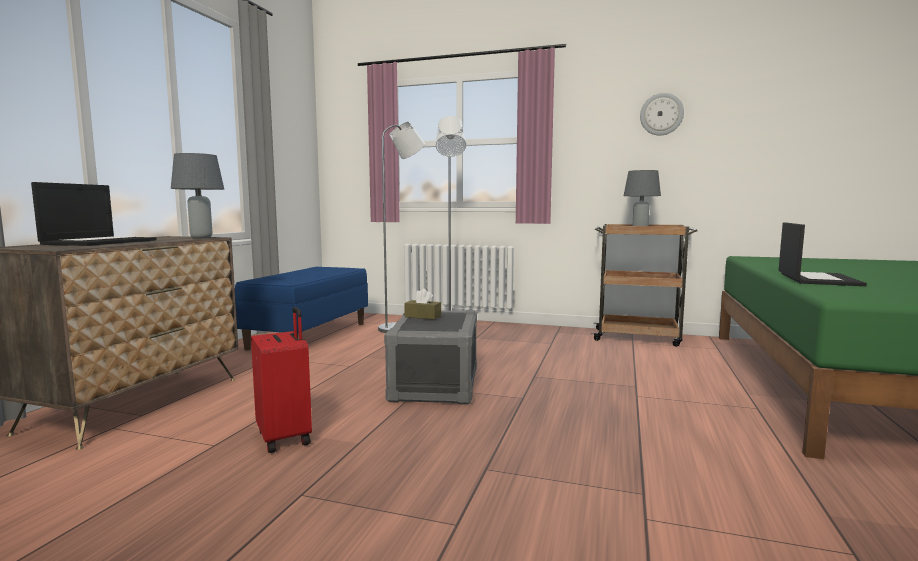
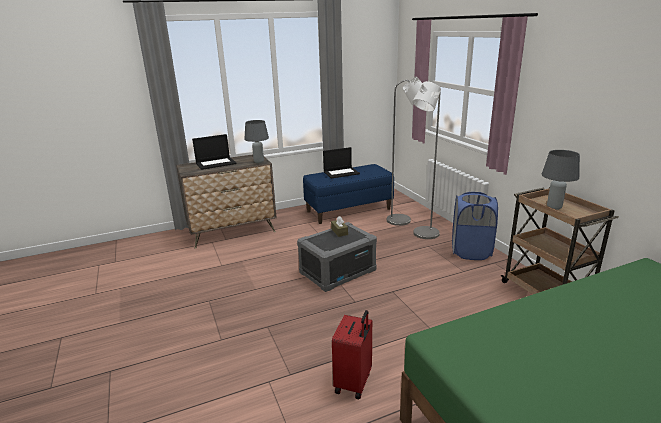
camera: 50 degrees right, 15 degrees up
red suitcase [251,307,312,453] -> red suitcase moved to [332,310,372,399]
wall clock [640,93,684,136] -> none
laptop [778,222,867,286] -> laptop moved to [323,147,360,178]
none -> blue laundry basket [452,192,498,260]

